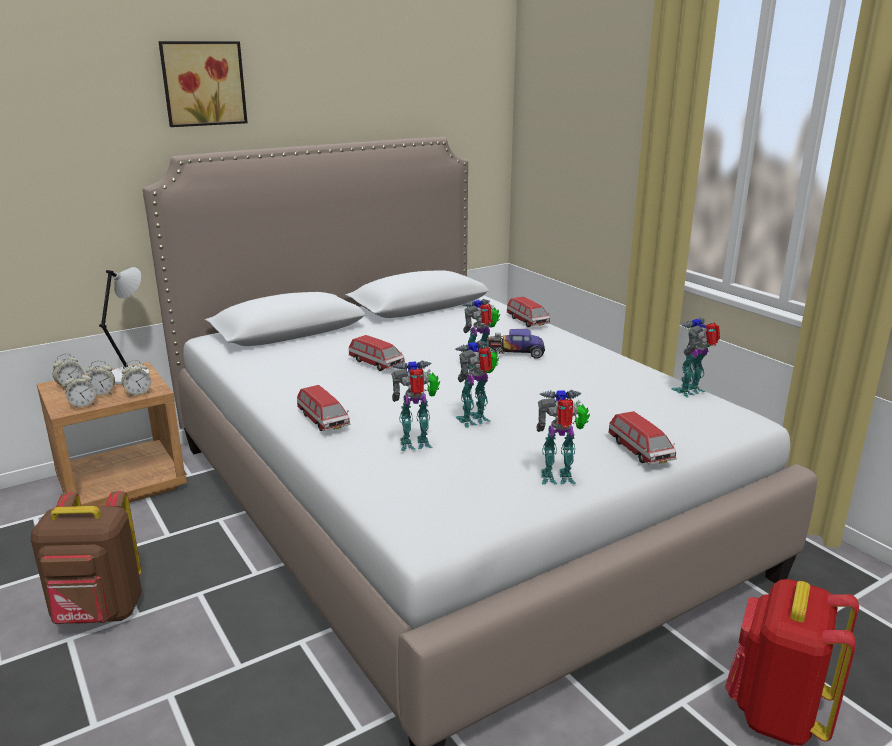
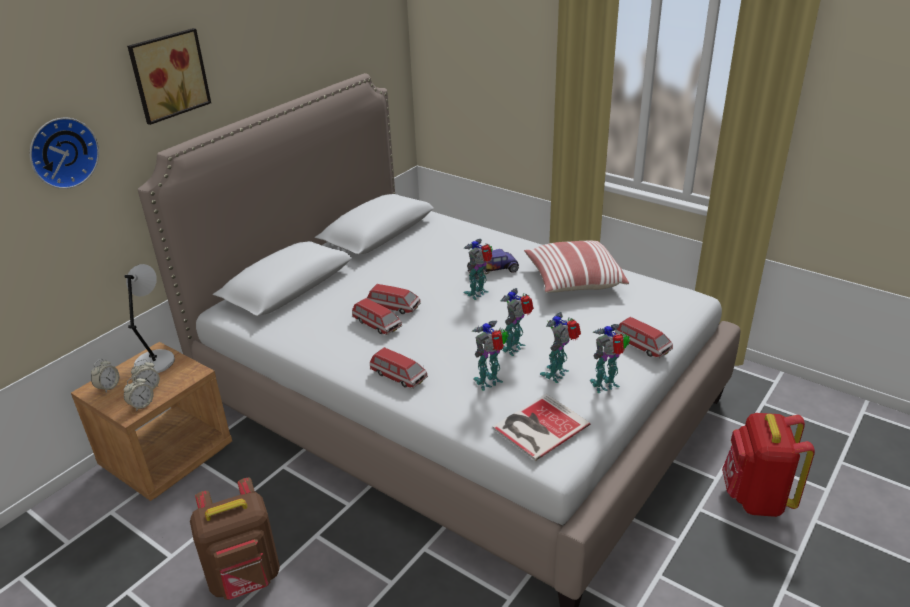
camera: 20 degrees left, 10 degrees up
alarm clock [122,360,151,396] -> none
toy car [507,297,551,327] -> toy car moved to [352,298,402,335]
toy robot [671,317,720,397] -> toy robot moved to [540,312,581,383]
none -> wall clock [30,118,99,189]
none -> book [492,394,590,461]
none -> pillow [524,240,629,293]

